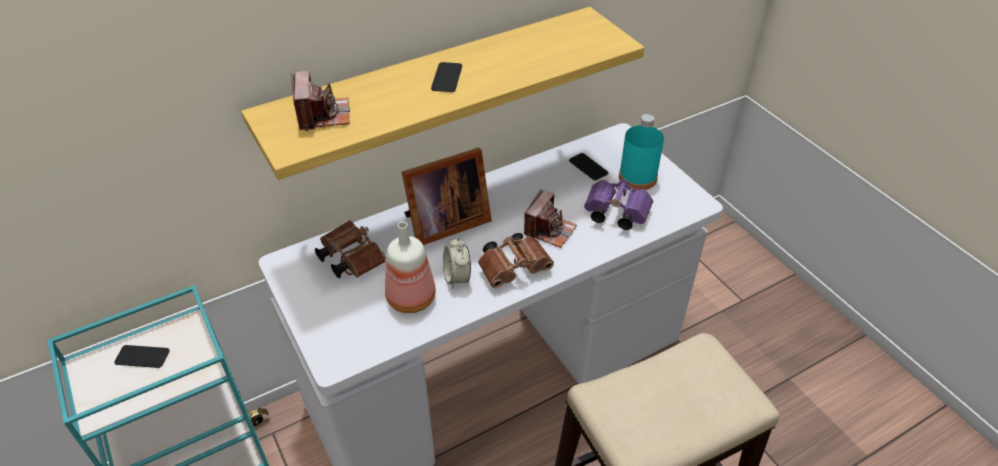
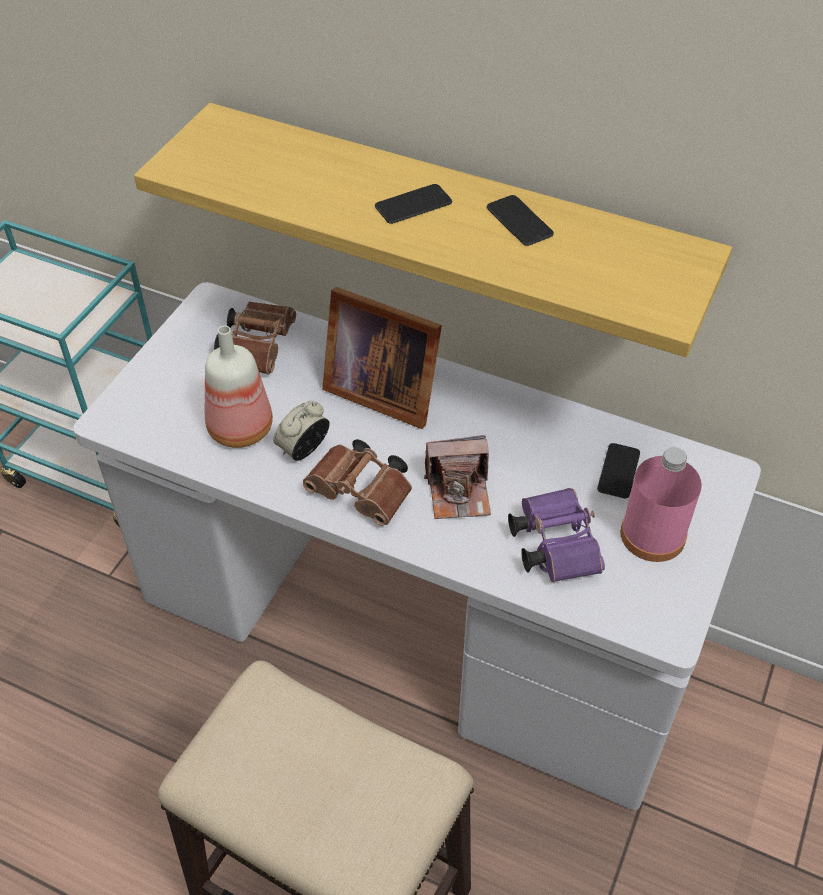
camera: 55 degrees right, 5 degrees up
phone [114,345,169,368] -> phone moved to [487,195,554,246]
camera [291,71,350,131] -> none
turquoise bottle [619,114,664,190] -> pink bottle [620,447,702,562]

